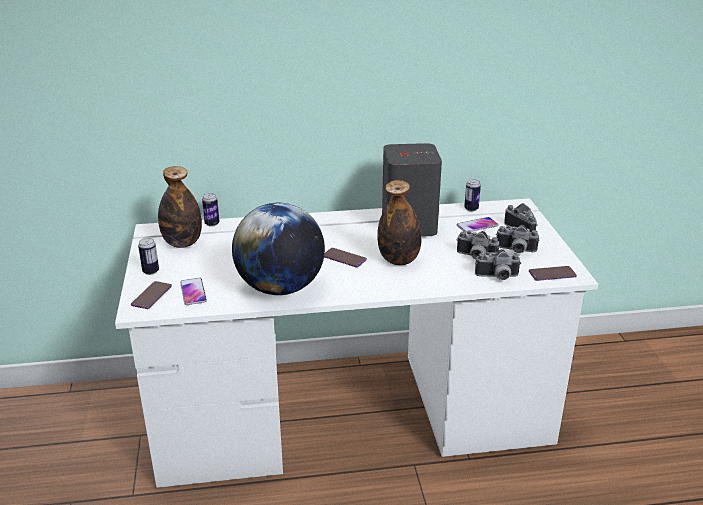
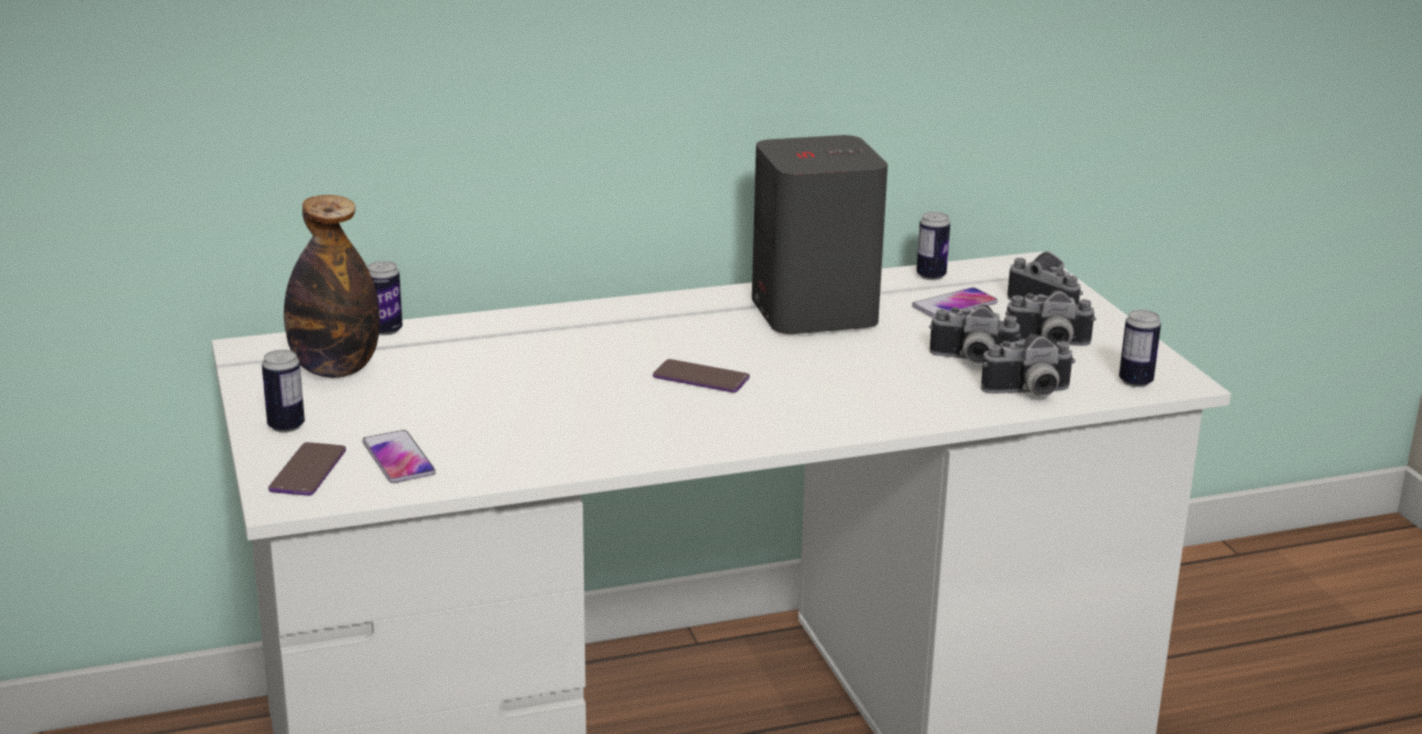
camera: 10 degrees left, 5 degrees down
globe [232,203,325,295] -> none
bottle [377,180,422,265] -> none
phone [529,266,577,281] -> can [1119,310,1161,387]

